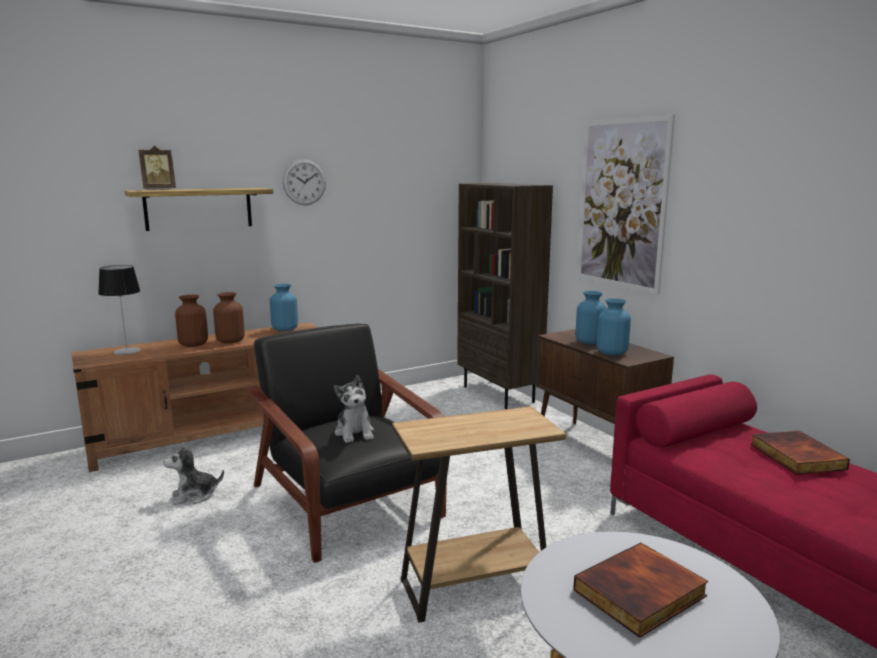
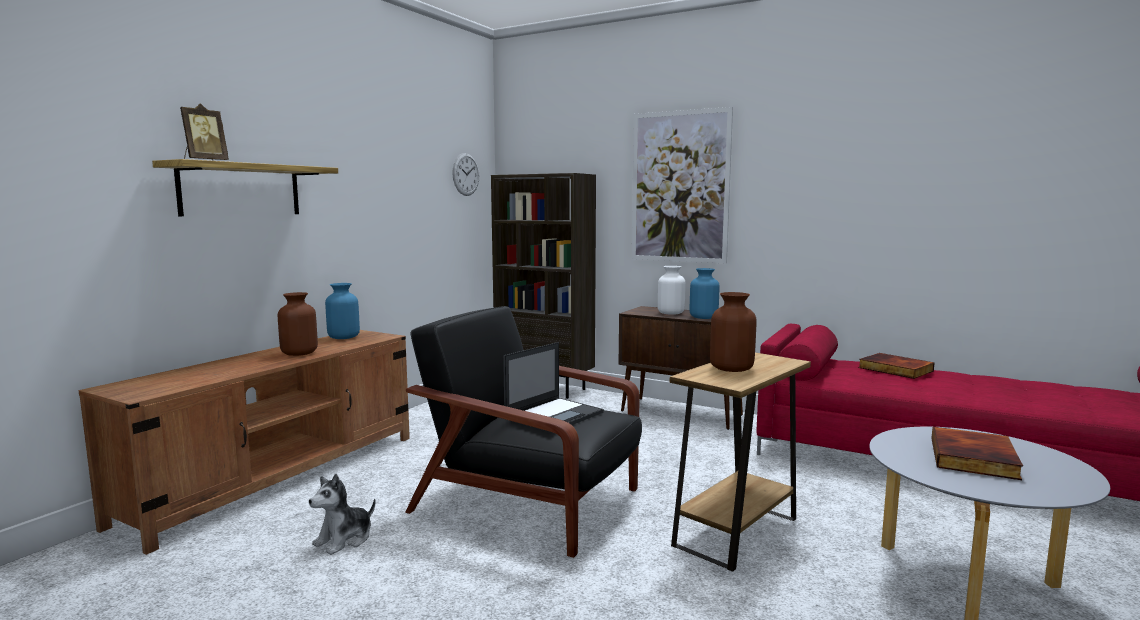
camera: 30 degrees left, 5 degrees down
table lamp [98,265,141,355] -> none
brown vase [175,295,208,347] -> brown vase moved to [710,292,757,372]
wall clock [282,159,326,205] -> wall clock moved to [452,153,479,196]
plush toy [334,375,374,443] -> laptop [503,342,604,433]
blue vase [576,291,607,344] -> white vase [658,266,686,315]

